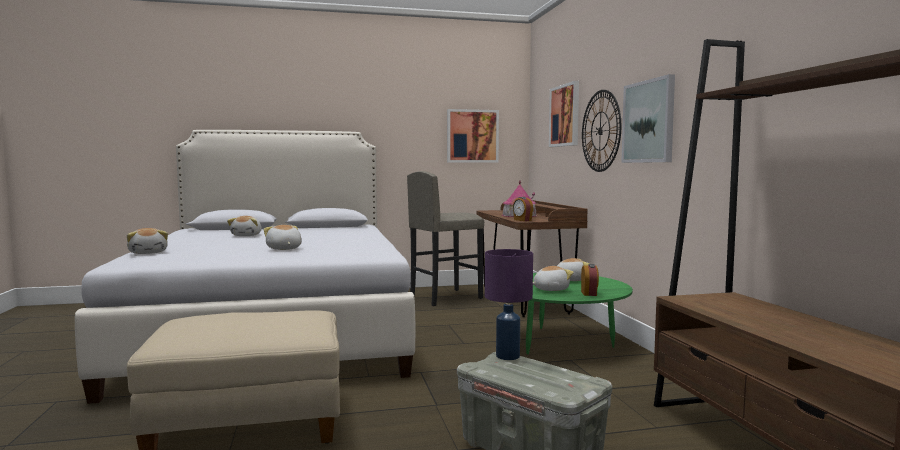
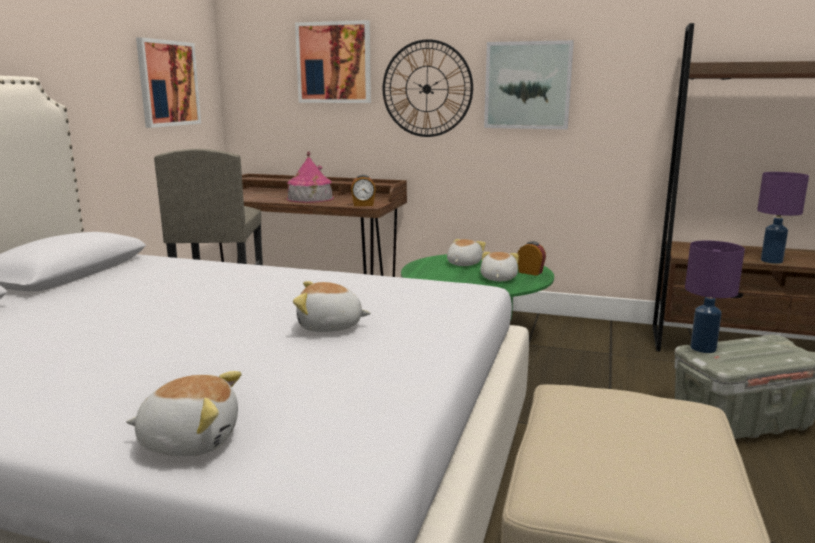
camera: 60 degrees left, 10 degrees up
plush toy [227,216,261,236] -> none
none -> purple table lamp [757,172,809,264]

